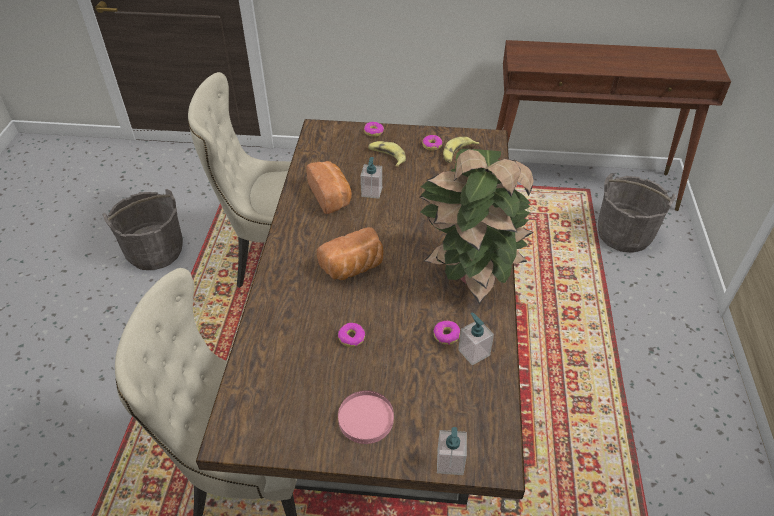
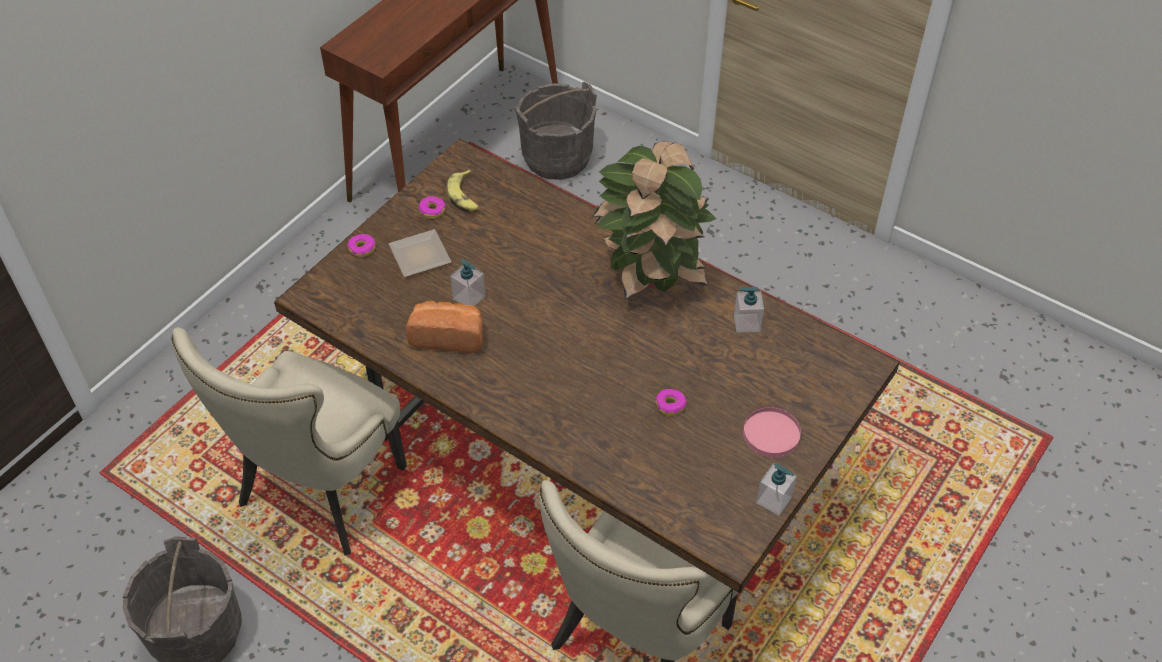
camera: 60 degrees left, 5 degrees up
bread [317,227,383,280] -> none
banana [368,141,406,167] -> plate [389,229,451,277]
donut [433,321,460,345] -> none
soap dispenser [437,427,467,475] -> soap dispenser moved to [756,463,797,516]

